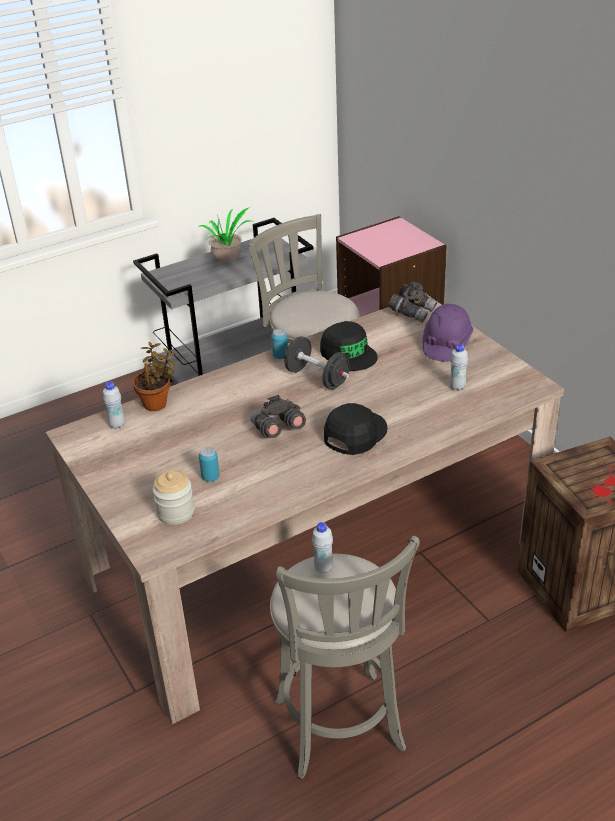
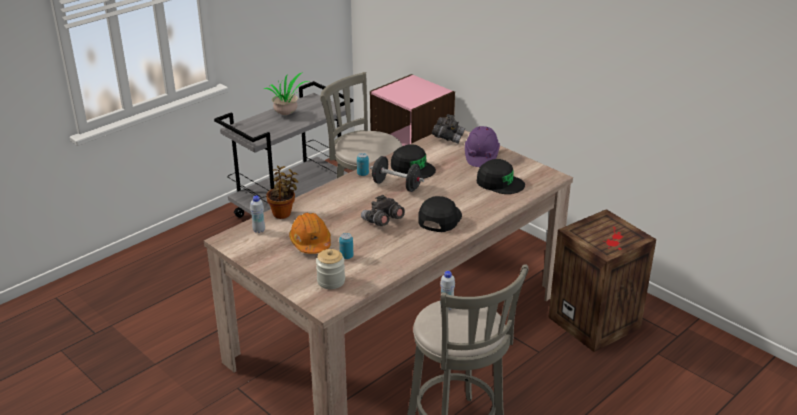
camera: 15 degrees left, 5 degrees down
white bottle [450,344,468,391] -> black cap [477,159,525,194]
none -> orange hard hat [289,213,331,254]

